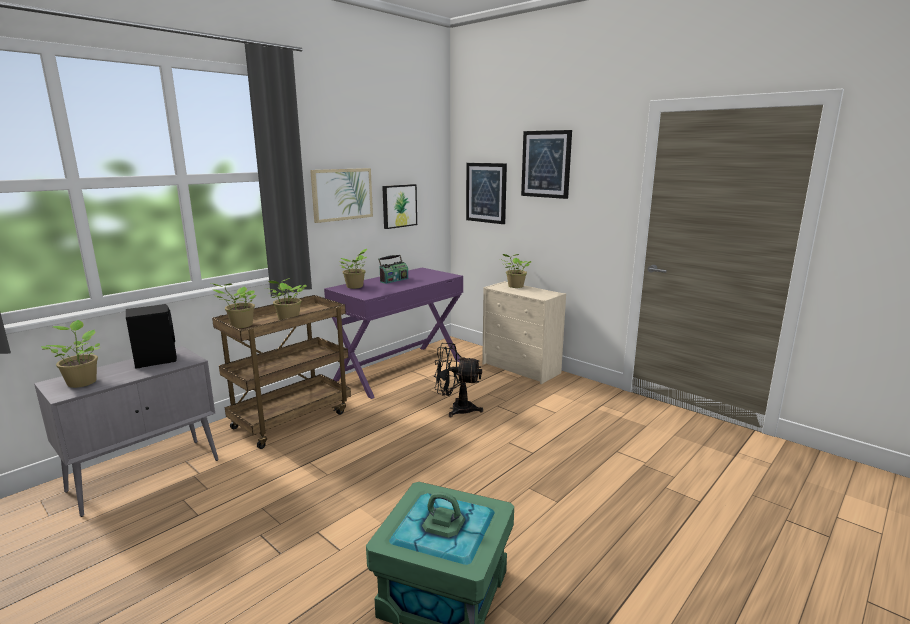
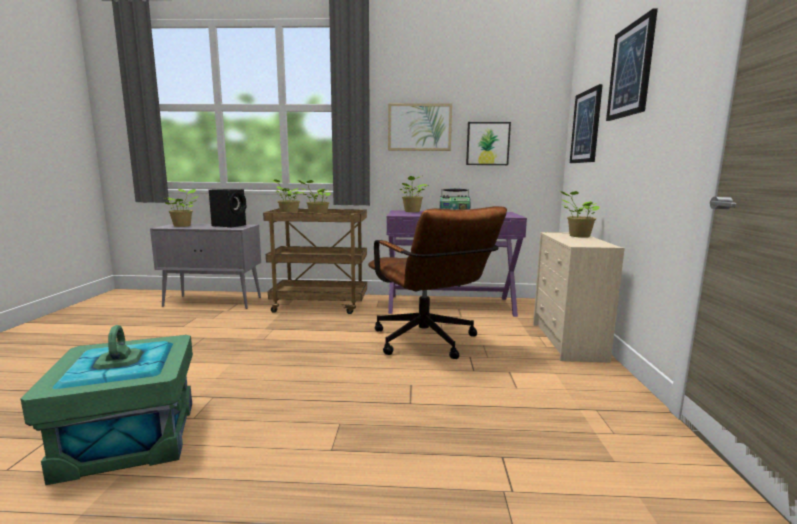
camera: 50 degrees right, 5 degrees down
black fan [433,343,483,417] -> brown office chair [368,206,507,359]

